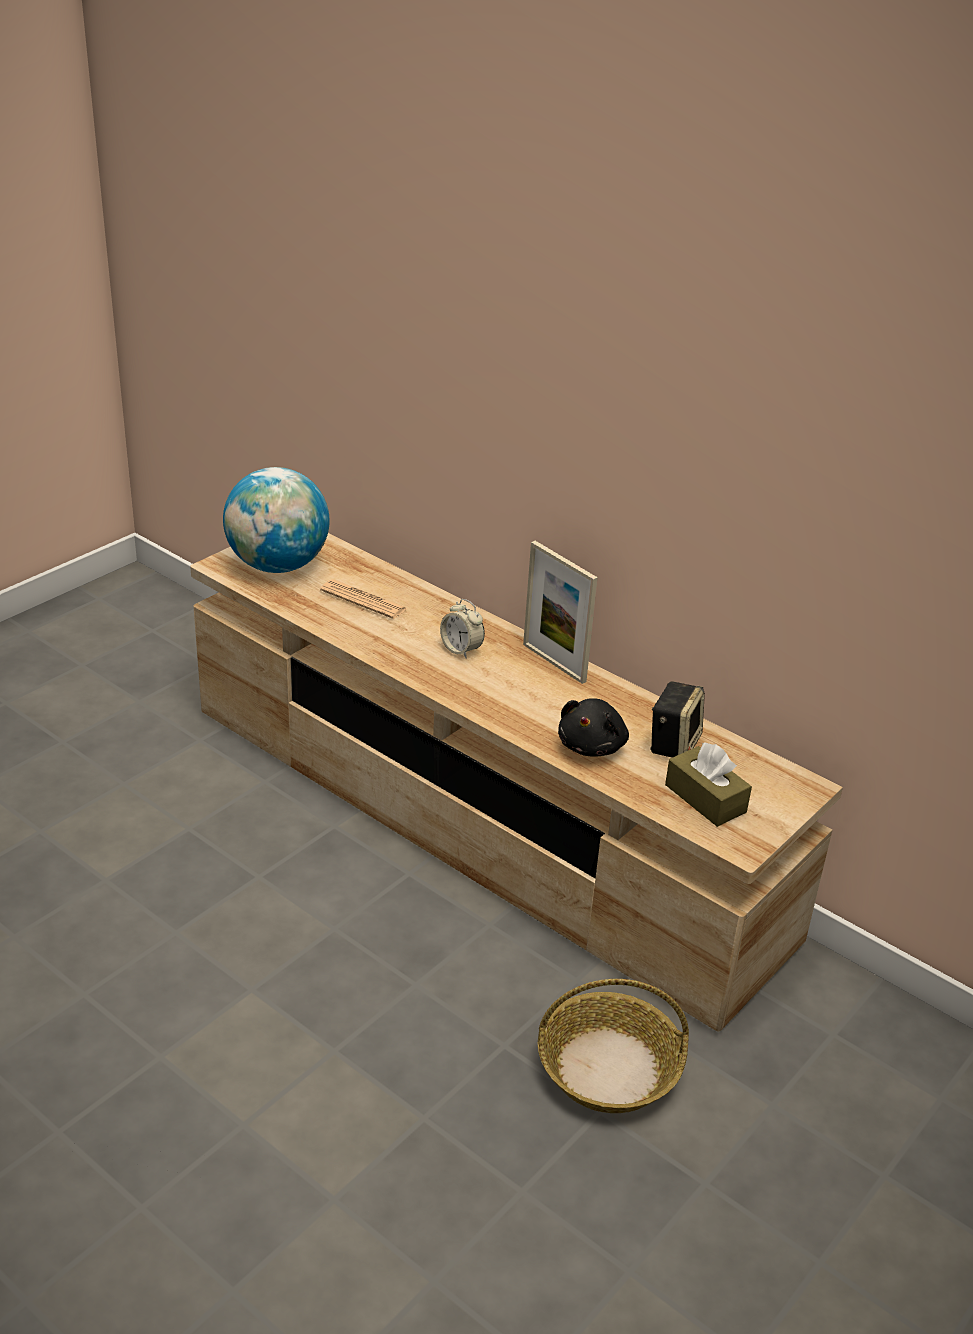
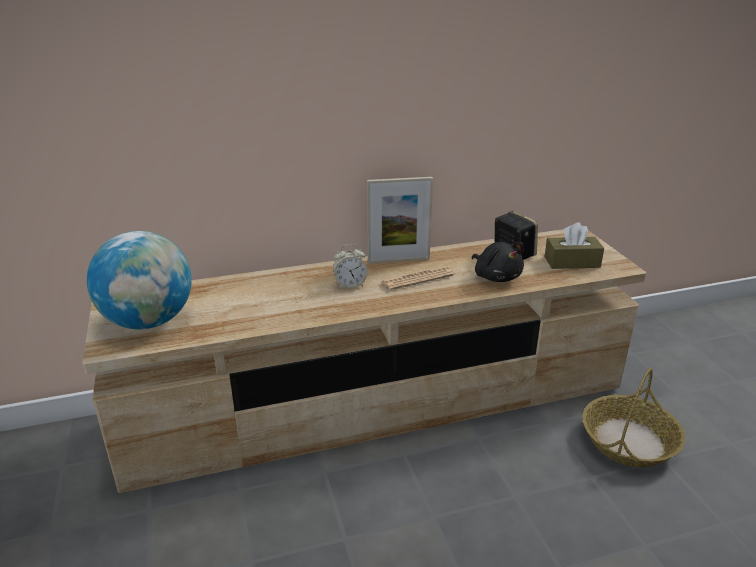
camera: 55 degrees left, 5 degrees down
newspaper [320,579,408,619] -> newspaper moved to [381,266,454,290]

